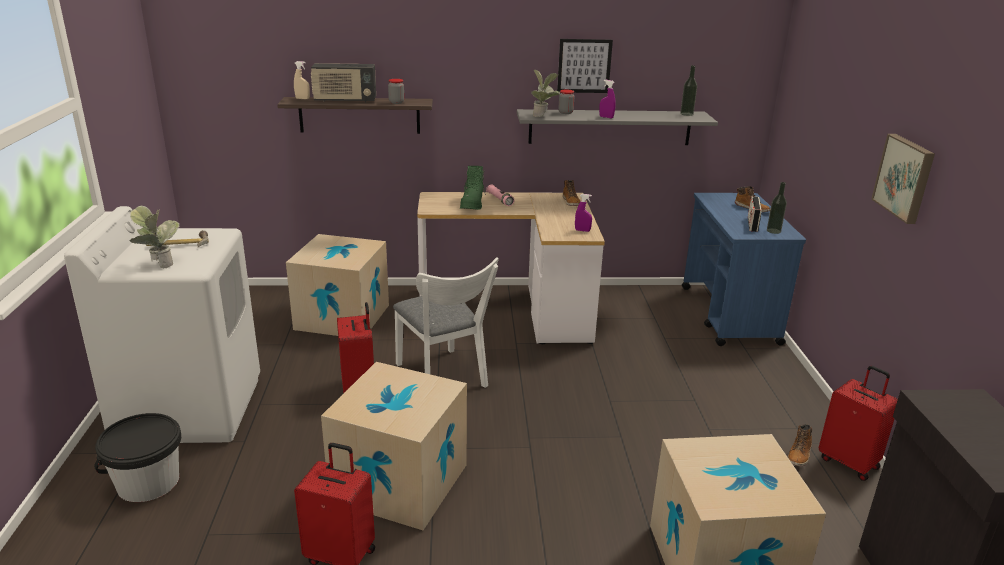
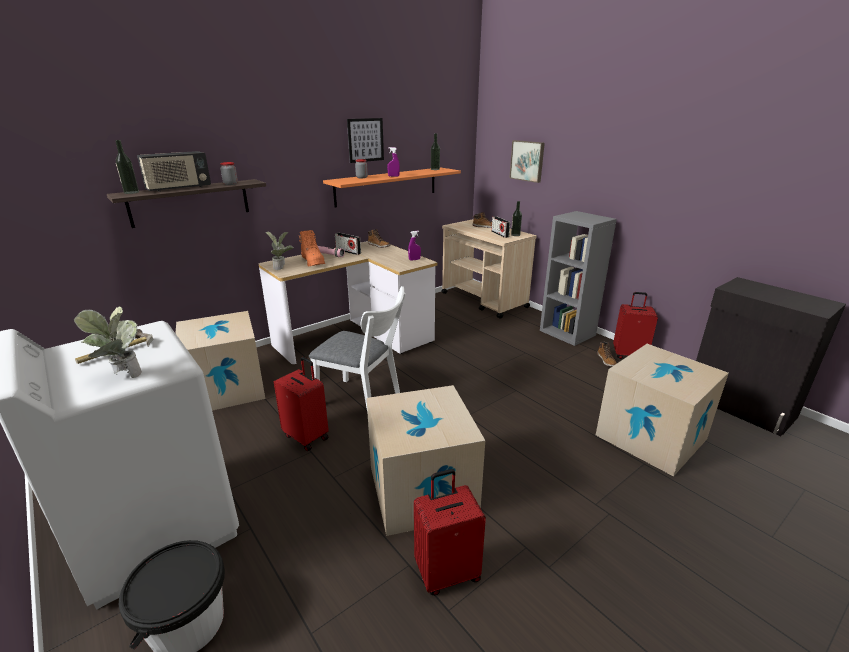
camera: 35 degrees left, 0 degrees up
beige spray bottle [294,61,310,100] -> bottle [115,140,139,194]
green boot [460,166,486,210] -> orange boot [299,230,325,266]
grey shelf [517,109,718,145] -> orange shelf [323,167,461,208]
potted plant [531,70,560,117] -> potted plant moved to [266,232,293,270]
blue cart [682,193,806,346] -> beige cart [441,219,537,319]
picture [871,134,935,224] -> picture moved to [509,140,545,183]
none -> radio [335,233,361,255]
none -> grey bookcase [540,211,617,346]

